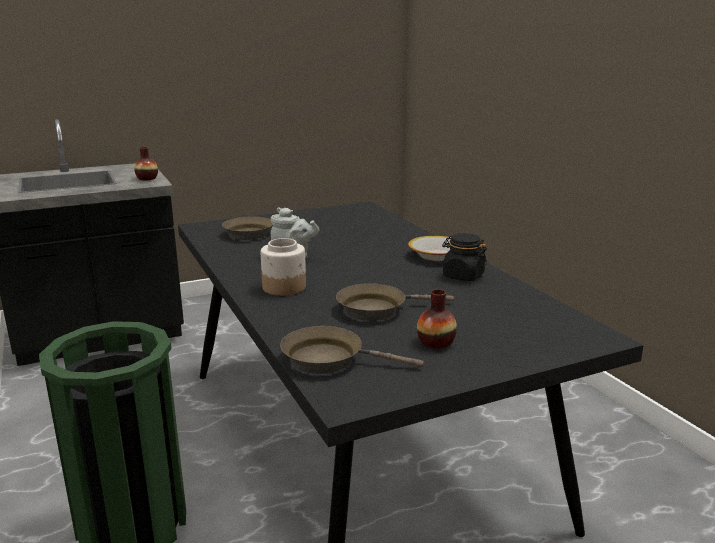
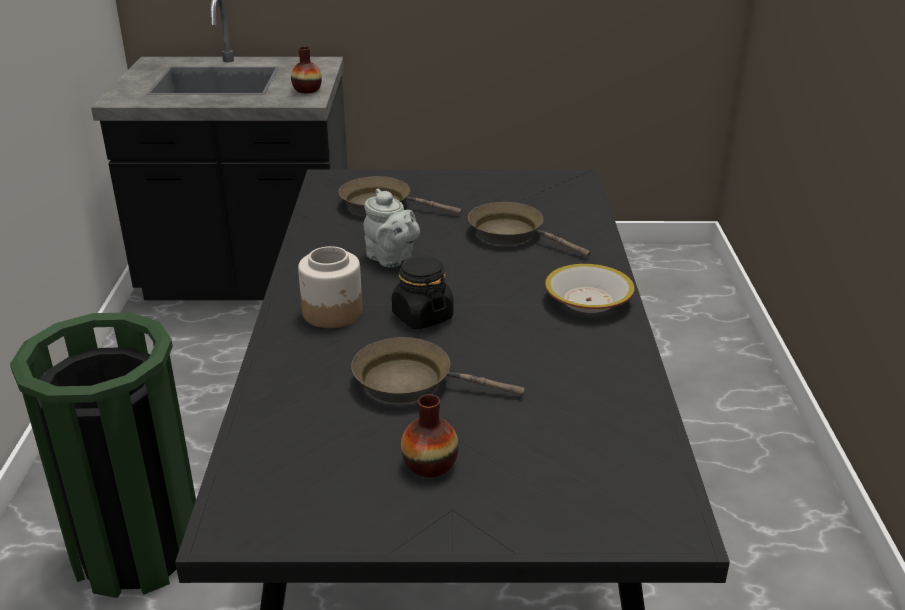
camera: 25 degrees right, 10 degrees up
brown frying pan [280,326,424,374] -> brown frying pan moved to [468,202,591,257]
black jar [442,233,487,281] -> black jar moved to [392,255,454,329]

